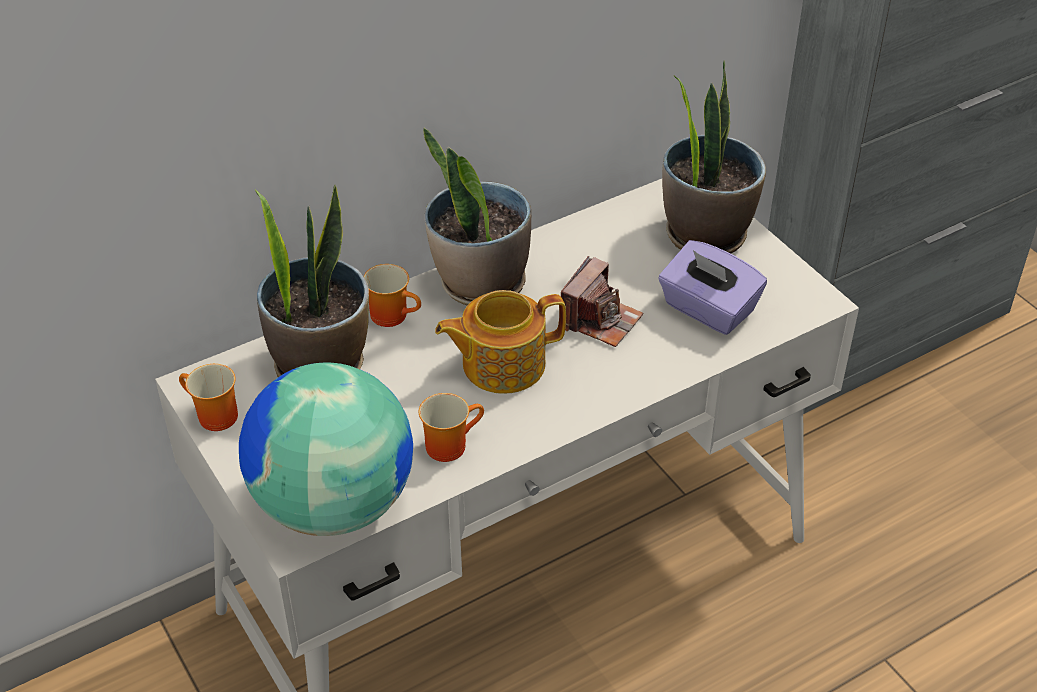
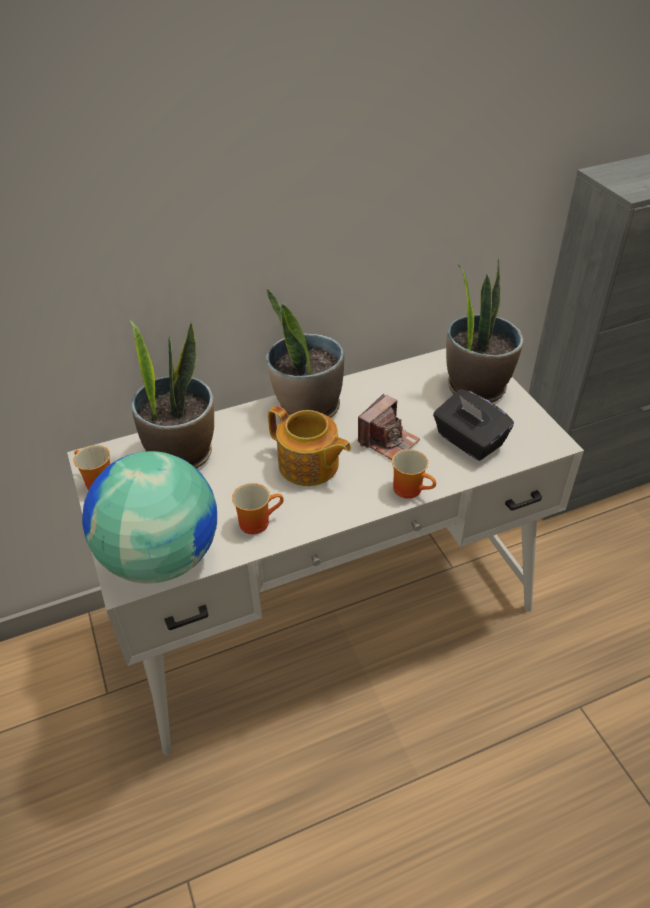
camera: 10 degrees right, 0 degrees up
mug [363,264,421,327] -> mug moved to [392,449,436,499]
teapot [435,290,566,394] -> teapot turned 135 degrees counterclockwise [268,406,351,486]
purple tissue box [659,240,767,335] -> black tissue box [433,389,514,461]

